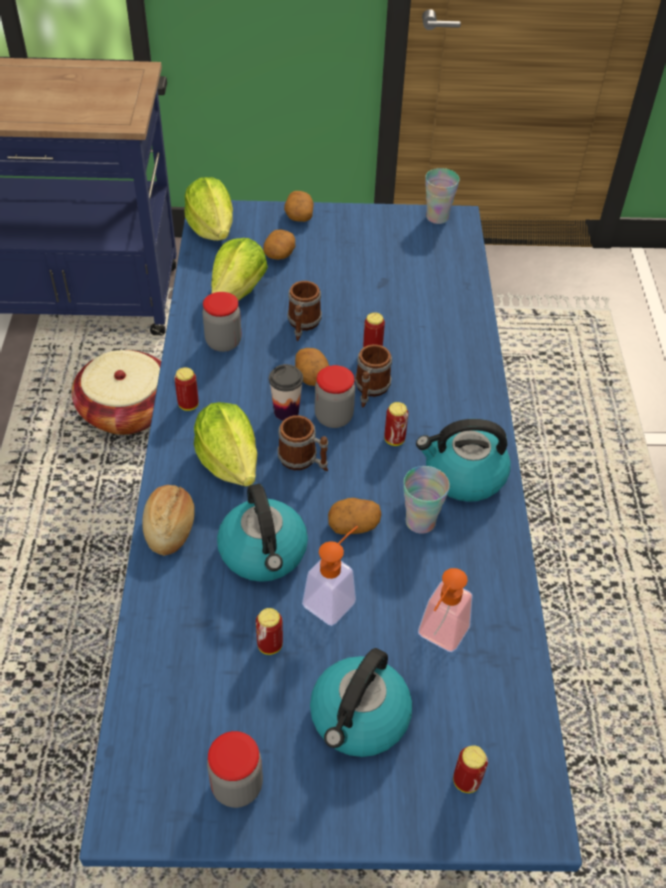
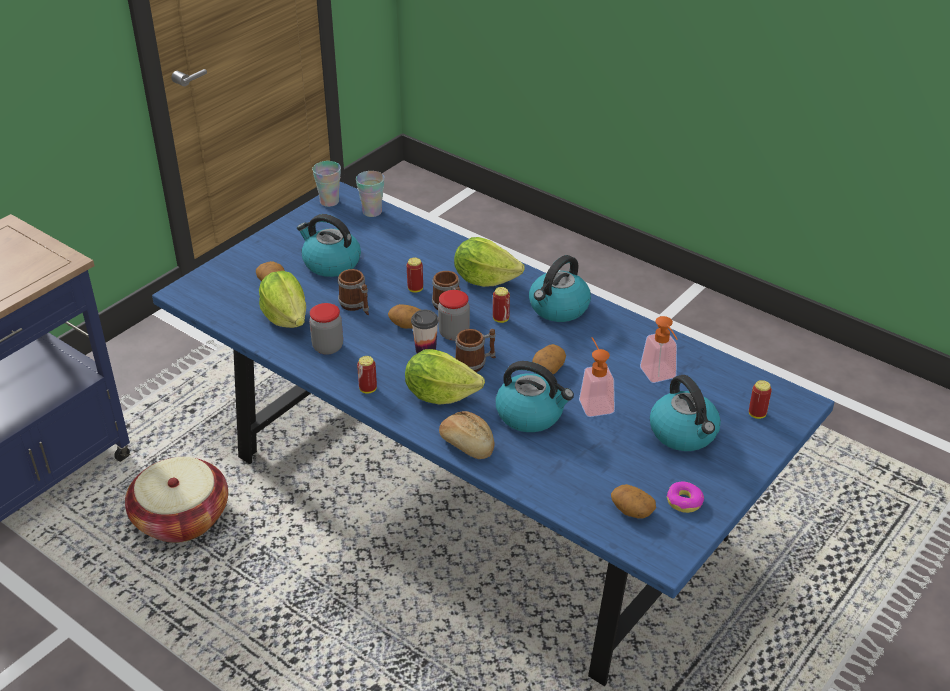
camera: 50 degrees left, 10 degrees down
lettuce [184,177,233,241] -> lettuce moved to [454,237,525,287]
jar [207,731,263,808] -> donut [667,481,704,513]
can [256,608,283,655] -> none
potato [284,191,314,222] -> potato moved to [611,484,656,518]
cup [403,466,450,534] -> cup moved to [356,171,385,217]
none -> kettle [297,214,361,277]

